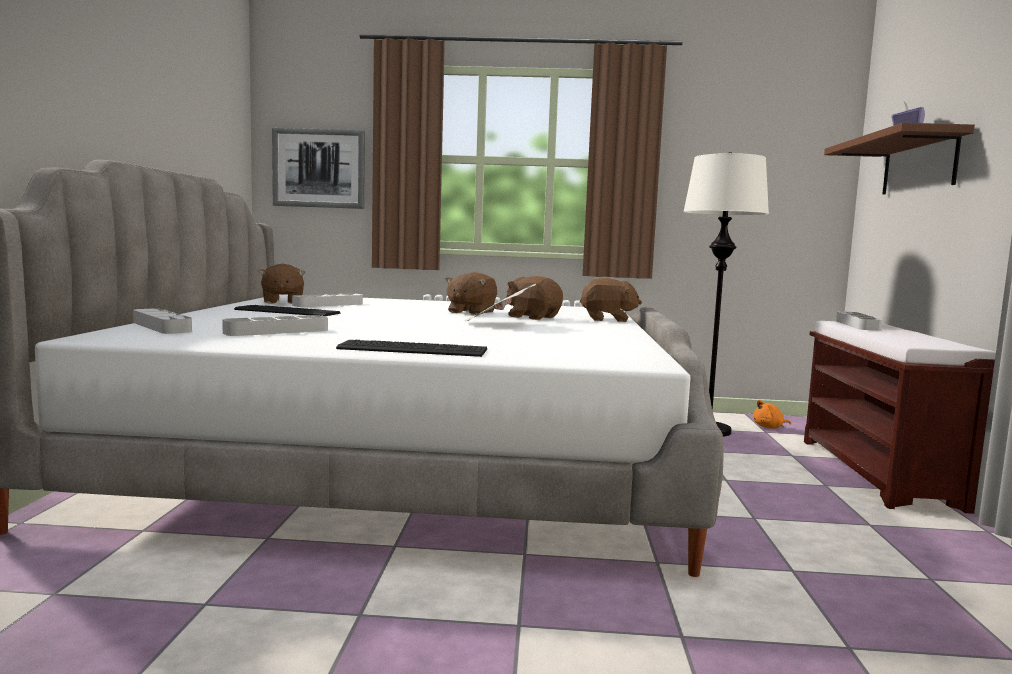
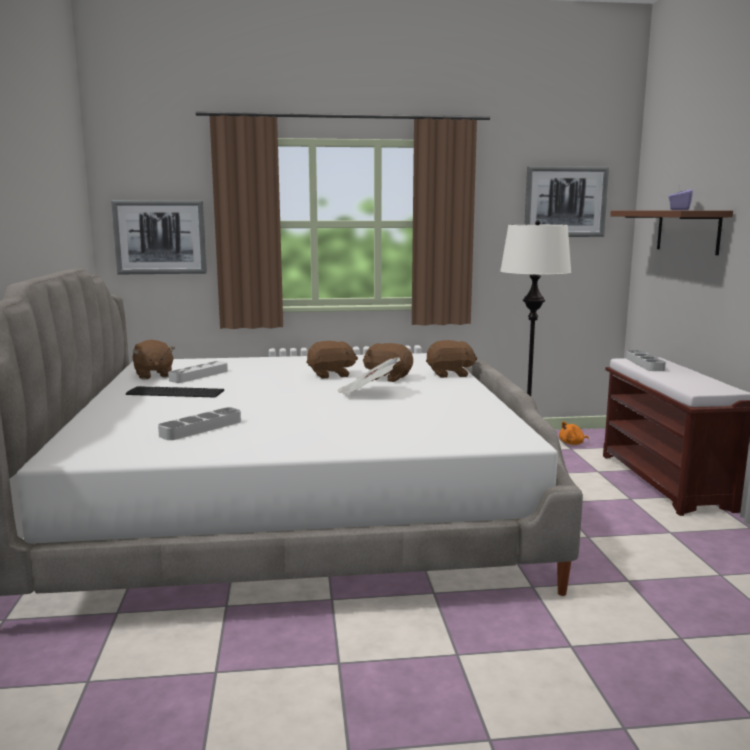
camera: 10 degrees left, 5 degrees up
grey tray [133,309,192,334] -> none
keyboard [336,340,487,357] -> none
brown plush toy [445,272,497,315] -> brown plush toy turned 120 degrees counterclockwise [306,341,358,379]
none -> picture [524,166,609,237]

